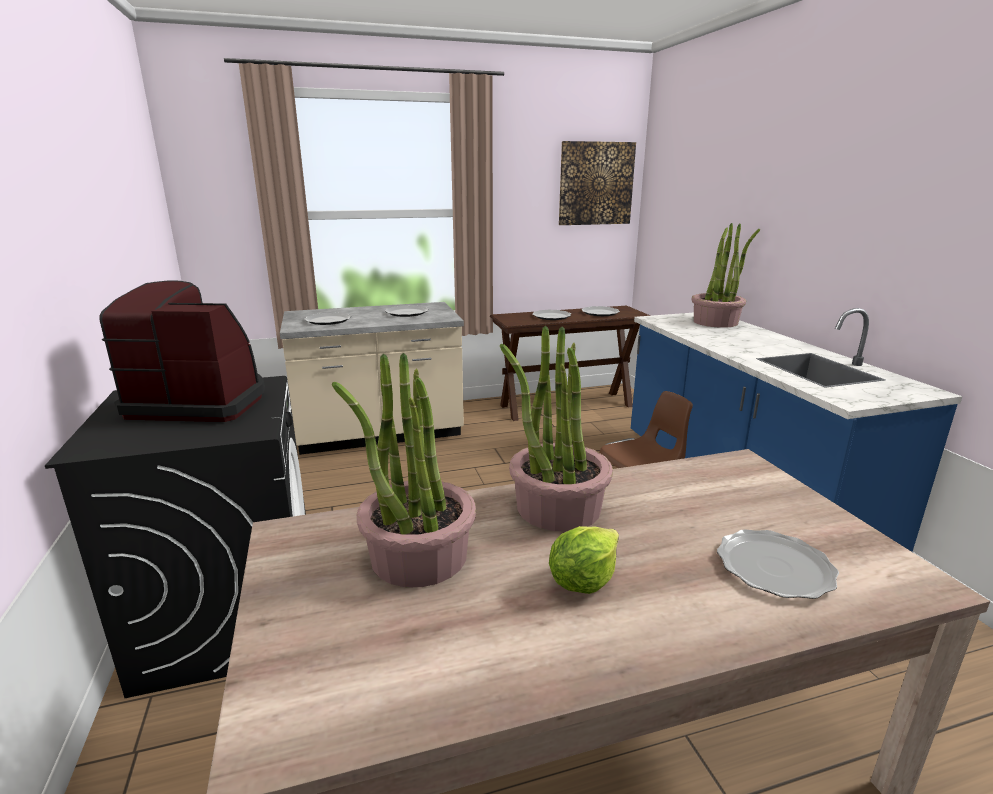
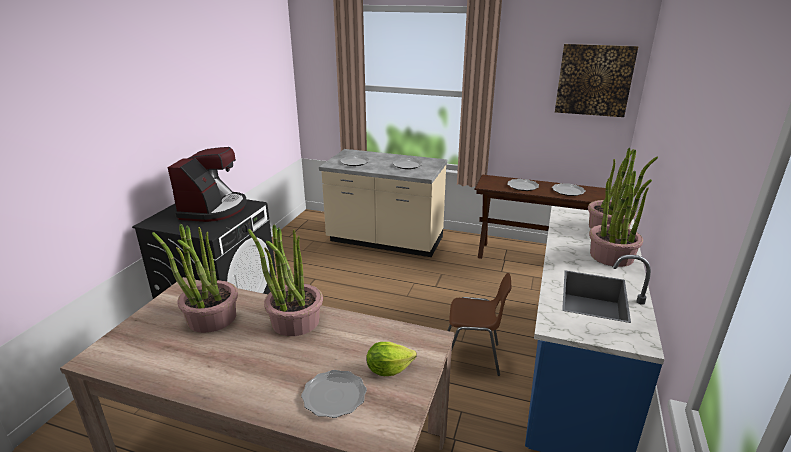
camera: 35 degrees right, 5 degrees up
coffee machine [99,280,265,422] -> coffee machine turned 60 degrees clockwise [167,147,247,222]
lettuce [549,526,619,594] -> lettuce moved to [366,342,417,376]
none -> potted plant [589,171,652,267]

